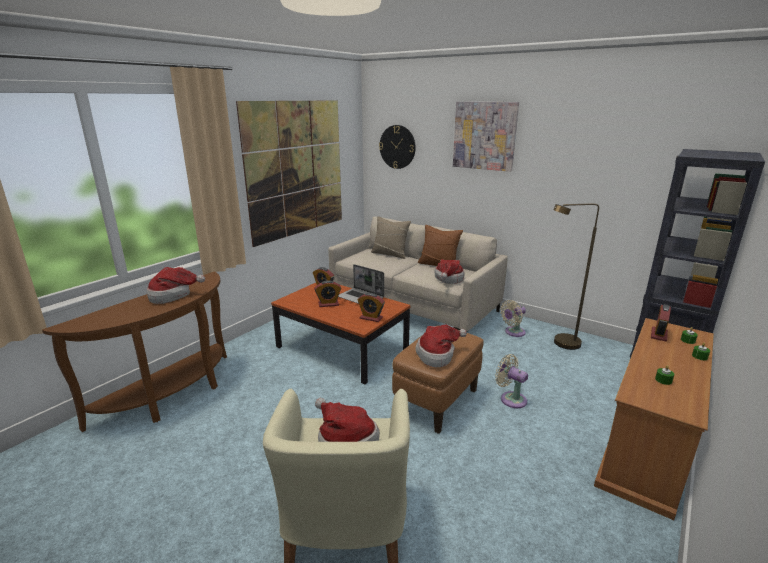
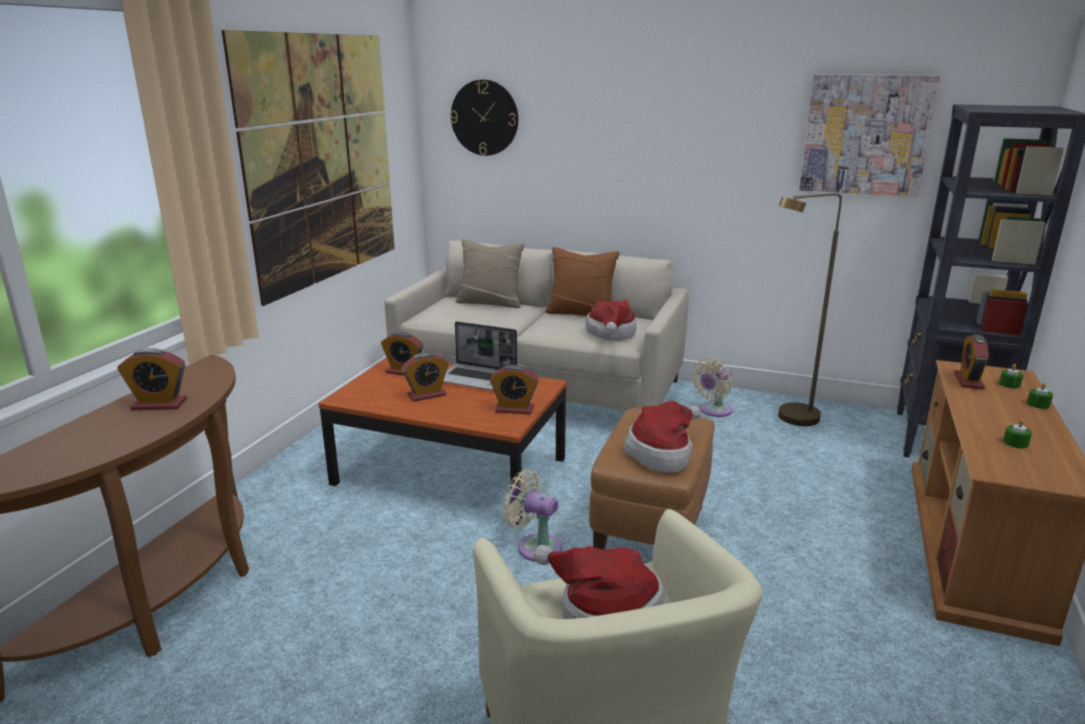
camera: 15 degrees left, 0 degrees up
hat [147,267,205,304] -> alarm clock [117,348,187,410]
picture [453,102,519,172] -> picture moved to [799,74,940,197]
beige fan [495,354,528,408] -> beige fan moved to [503,469,562,562]

